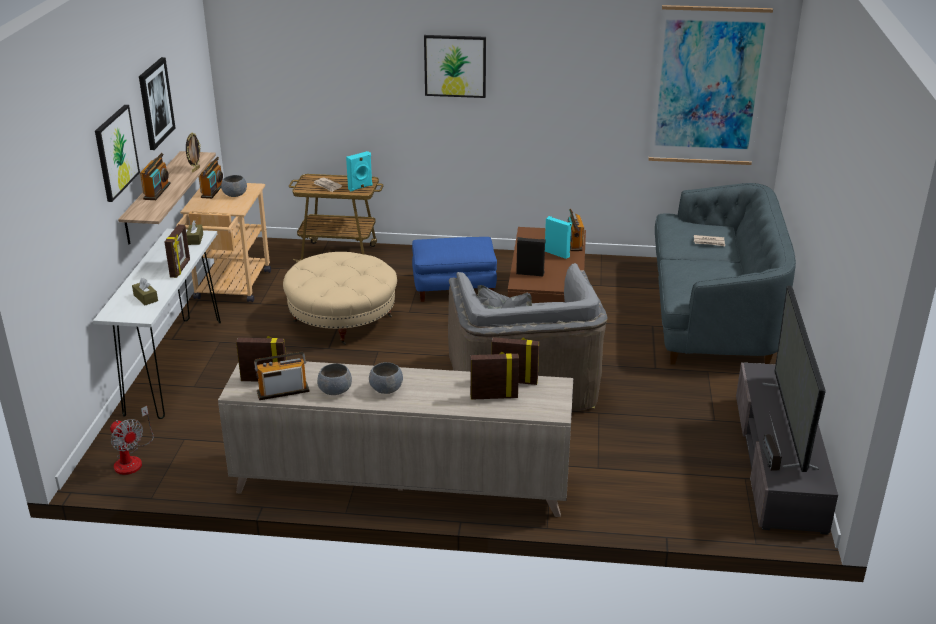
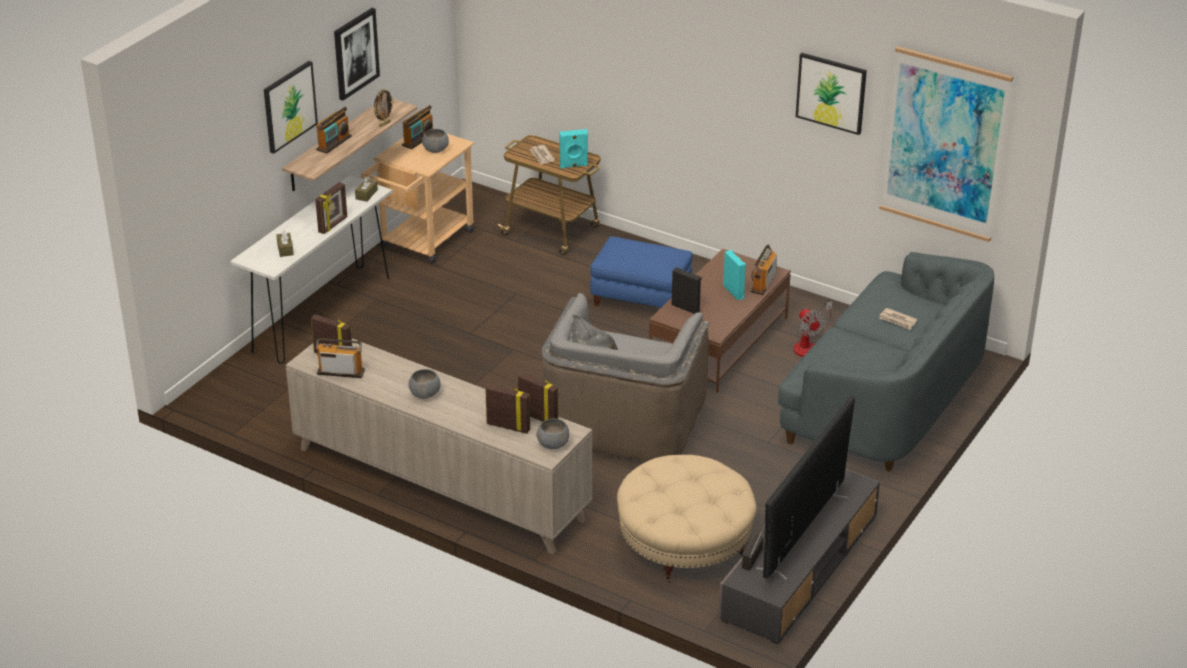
camera: 25 degrees right, 5 degrees up
fan [110,406,154,475] -> fan moved to [793,301,832,357]
beige ottoman [283,252,397,345] -> beige ottoman moved to [617,455,757,583]
grey bowl [317,364,352,395] -> grey bowl moved to [536,419,569,449]
picture [424,35,486,98] -> picture moved to [796,53,867,135]

